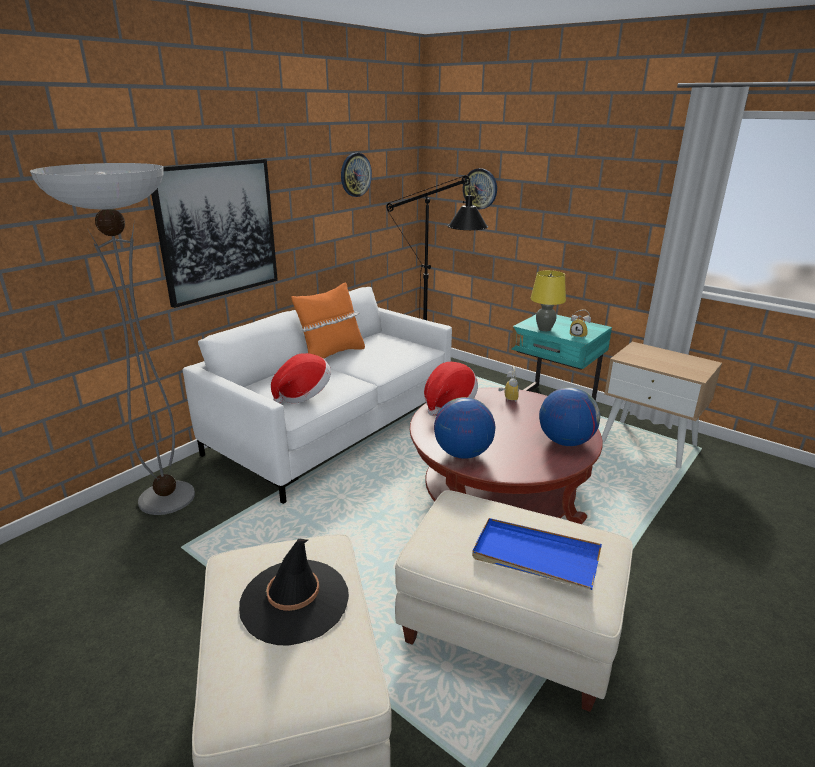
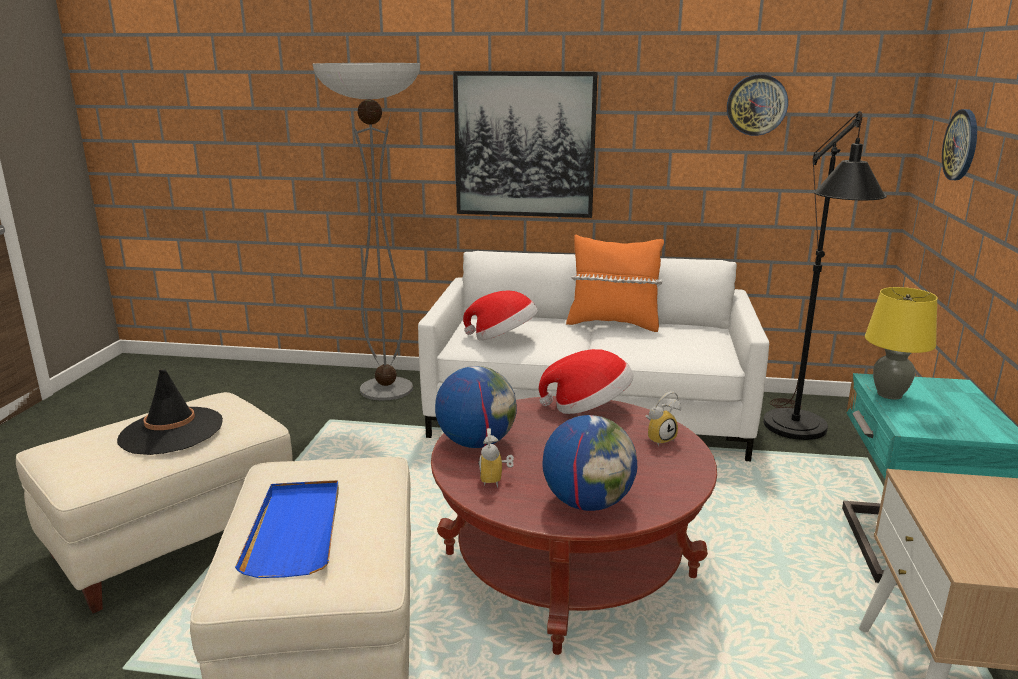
camera: 60 degrees right, 5 degrees down
alarm clock [570,309,591,338] -> alarm clock moved to [478,428,514,488]

